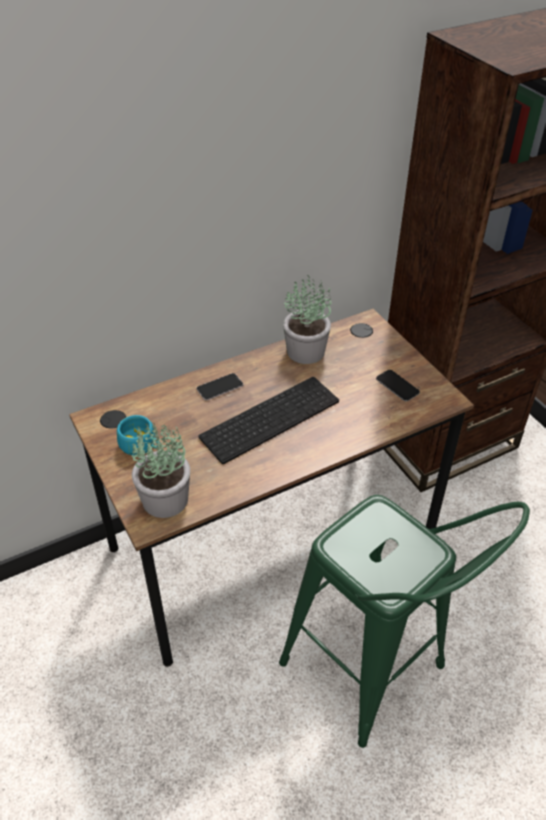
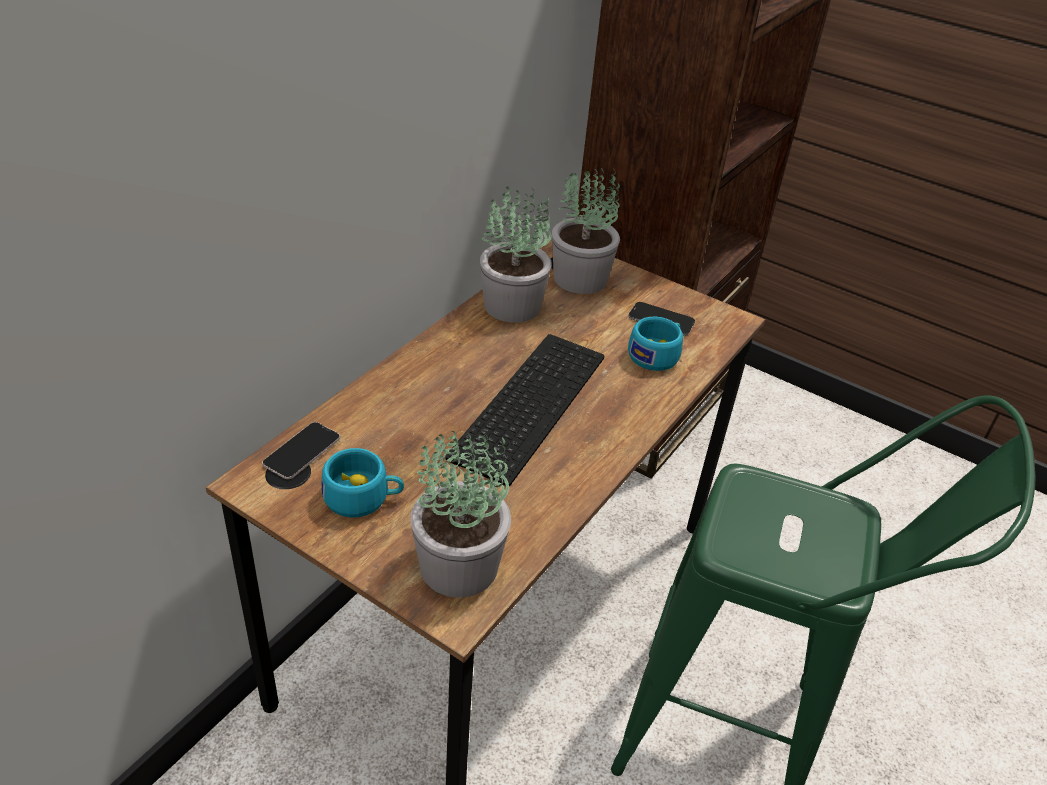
camera: 30 degrees left, 5 degrees down
phone [197,373,243,401] -> phone moved to [262,422,340,480]
none -> potted plant [552,168,620,294]
none -> turquoise cup [628,317,683,371]

